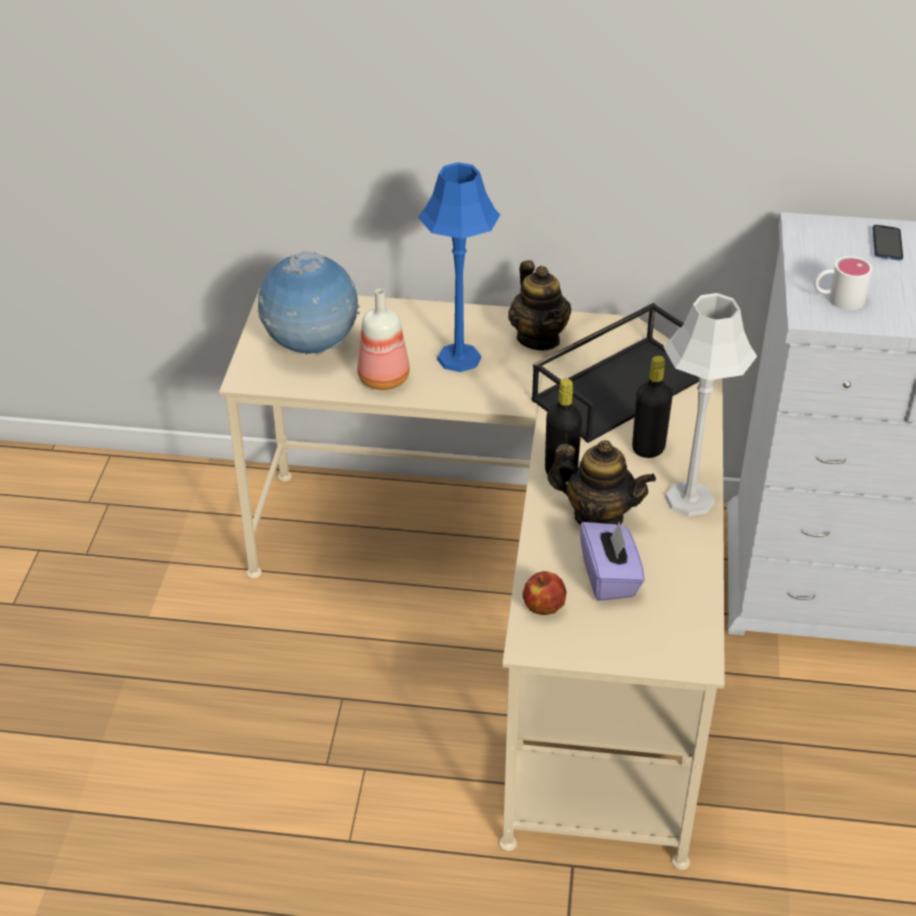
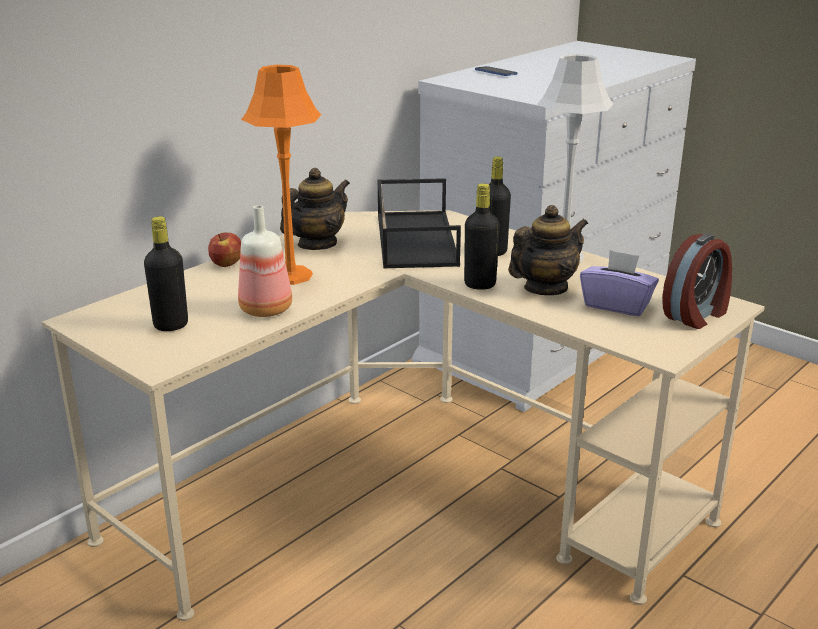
camera: 55 degrees left, 15 degrees down
globe [258,251,360,355] -> black bottle [144,216,188,331]
blue table lamp [418,162,501,372] -> orange table lamp [241,65,321,285]
teapot [508,260,571,351] -> teapot turned 60 degrees counterclockwise [280,168,350,250]
apple [523,571,567,615] -> apple moved to [208,232,241,267]
white mug [814,256,872,310] -> none
none -> alarm clock [662,234,732,329]

